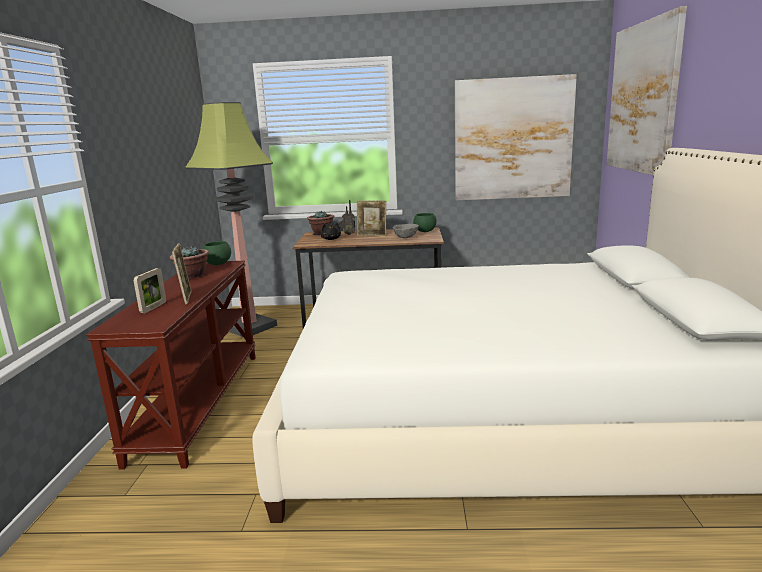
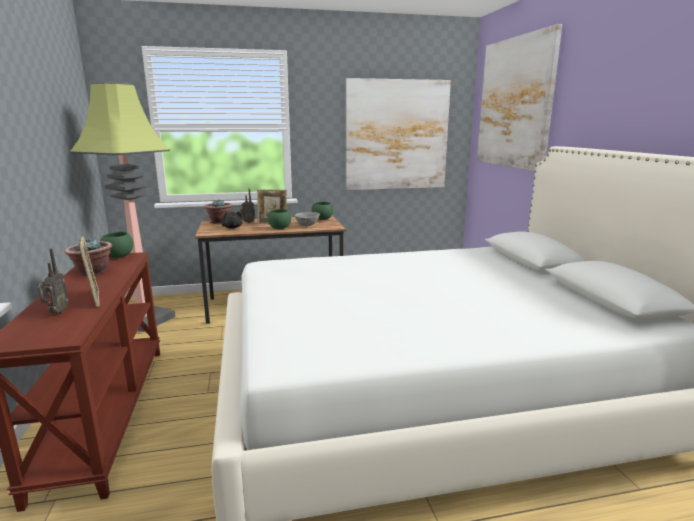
camera: 15 degrees left, 0 degrees up
picture frame [133,268,166,313] -> radio [38,249,68,314]
none -> green bowl [268,209,291,229]

